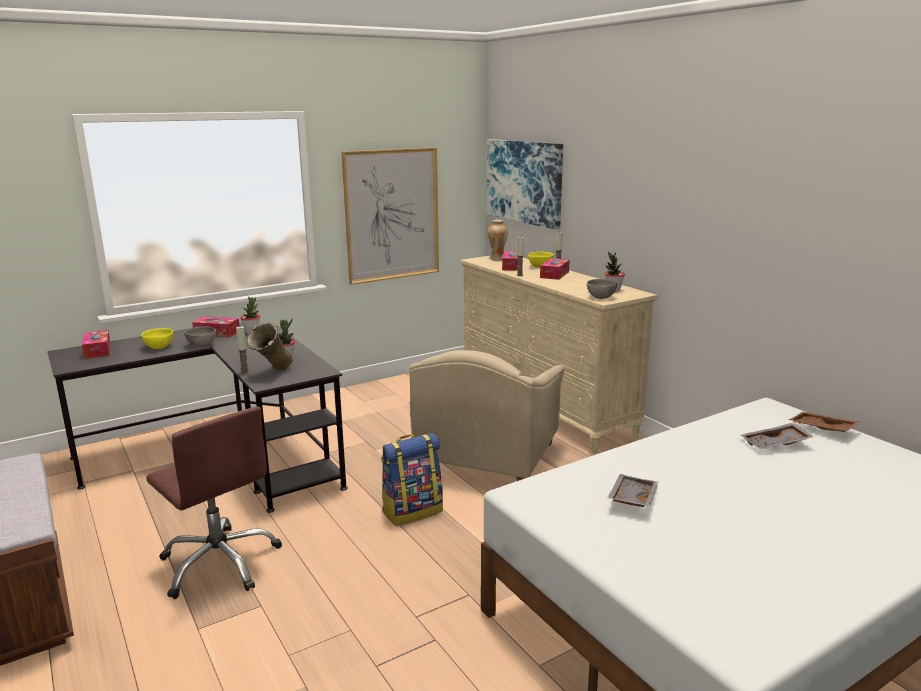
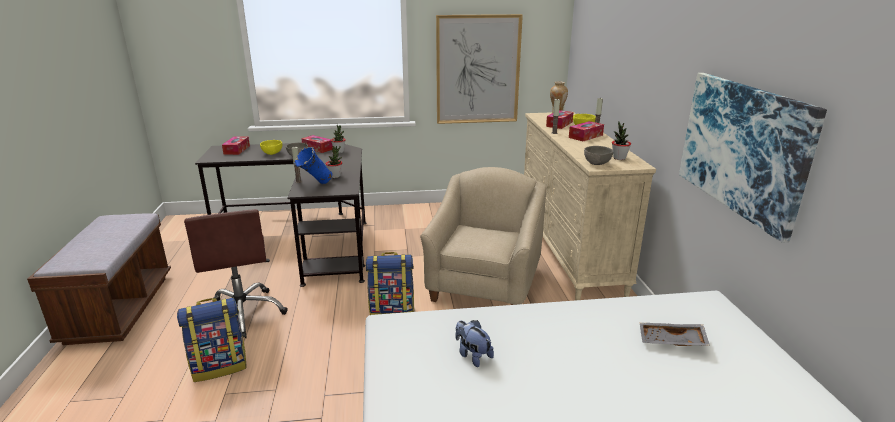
camera: 25 degrees right, 5 degrees up
beige vase [247,322,292,370] -> blue vase [294,147,332,184]
beige armchair [409,350,565,481] -> beige armchair turned 150 degrees clockwise [420,167,546,305]
picture [487,139,563,230] -> picture moved to [679,73,827,243]
grey tray [608,474,659,507] -> plush toy [456,320,494,367]
brown tray [788,412,860,432] -> none
none -> backpack [177,298,246,382]

